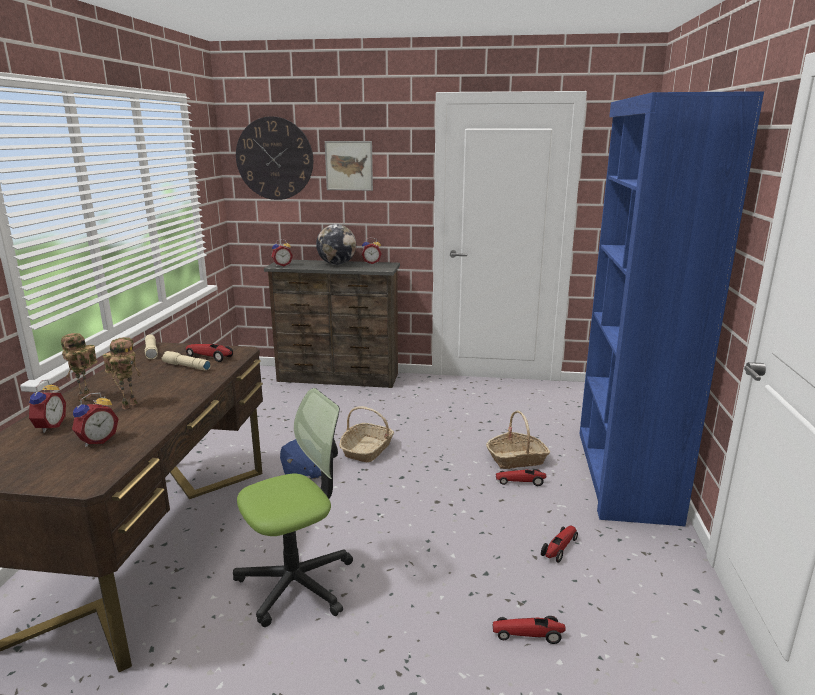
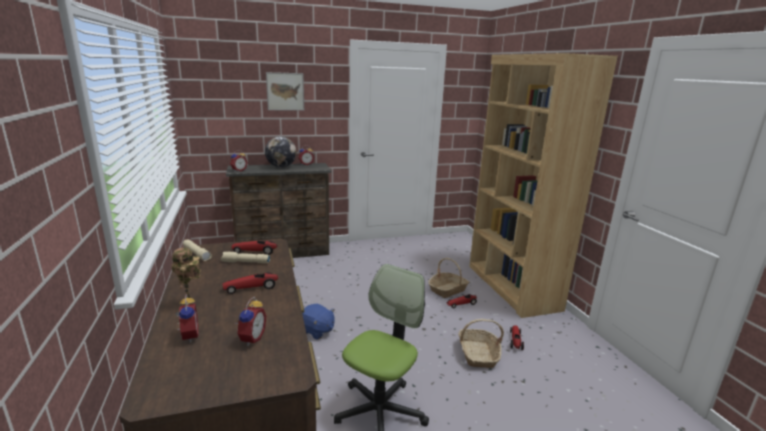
camera: 25 degrees left, 0 degrees up
toy robot [102,337,141,409] -> none
wall clock [236,116,313,200] -> none
basket [339,406,394,462] -> basket moved to [459,319,504,368]
toy car [493,616,566,644] -> toy car moved to [223,272,278,294]
blue bookcase [579,91,764,526] -> brown bookcase [469,53,618,318]

